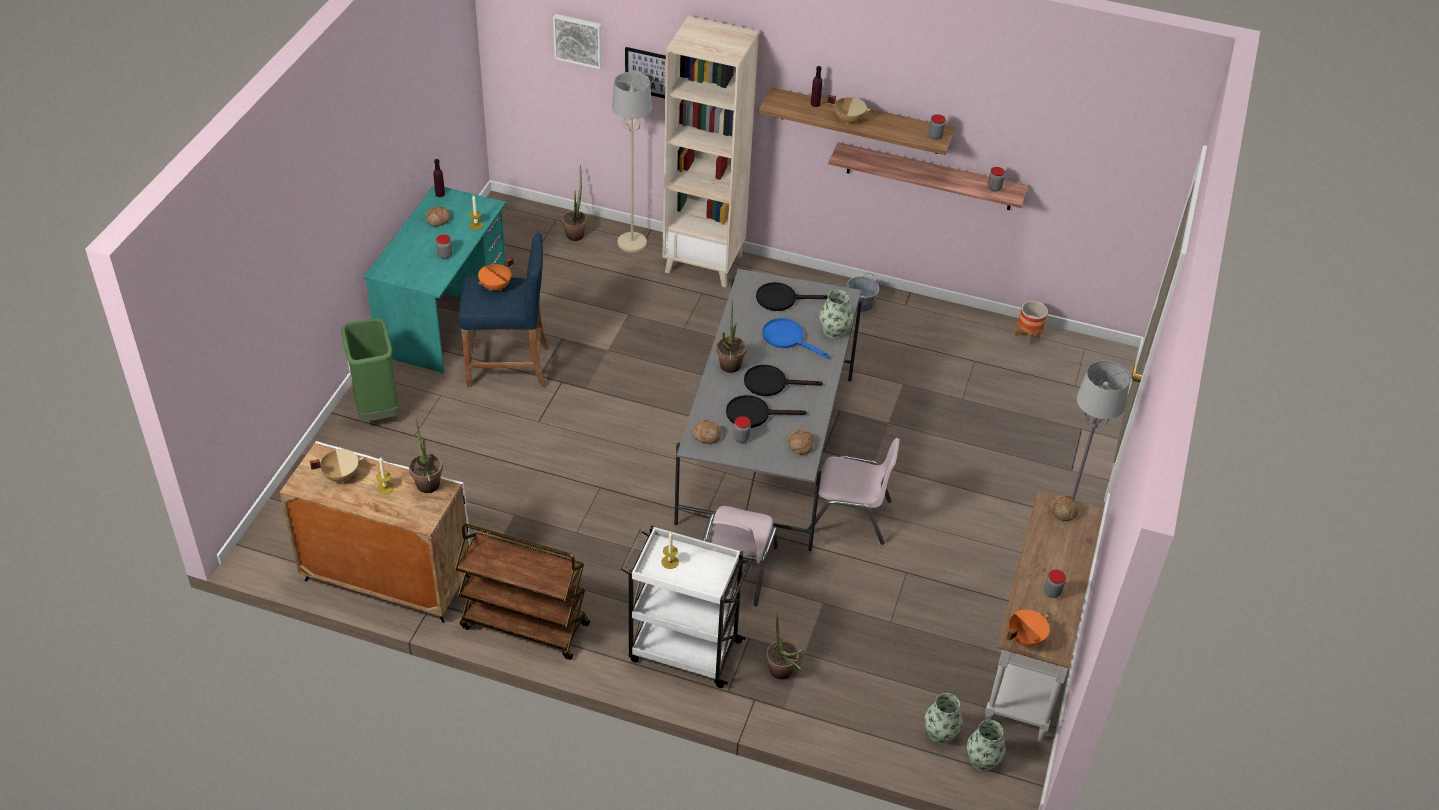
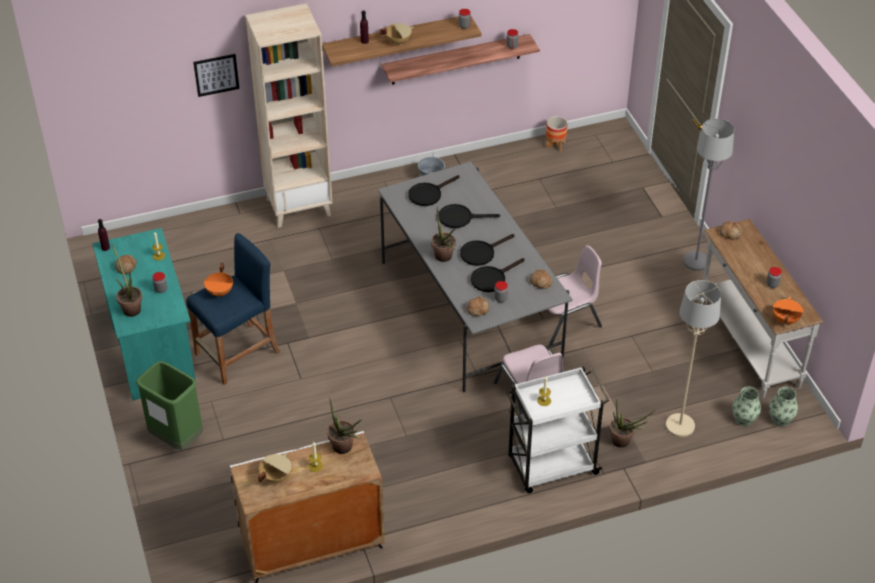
camera: 35 degrees left, 0 degrees up
brown cart [455,524,590,660] -> none
picture [553,14,602,69] -> none
potted plant [562,165,587,241] -> potted plant moved to [112,245,142,317]
beige floor lamp [612,72,652,253] -> beige floor lamp moved to [666,280,721,437]
blue frying pan [762,318,830,358] -> black frying pan [439,204,500,228]
vase [819,290,853,339] -> none

